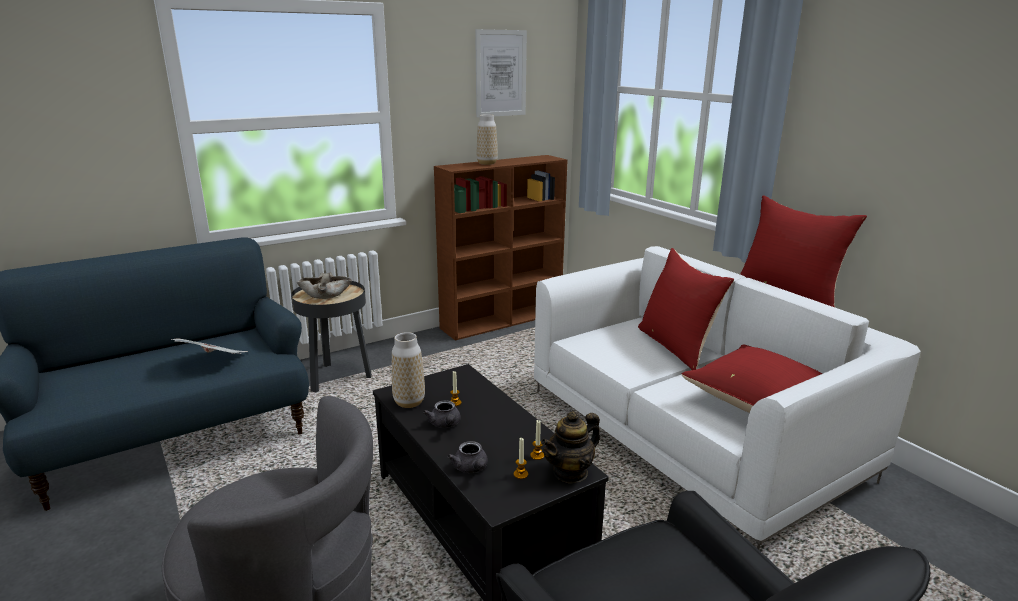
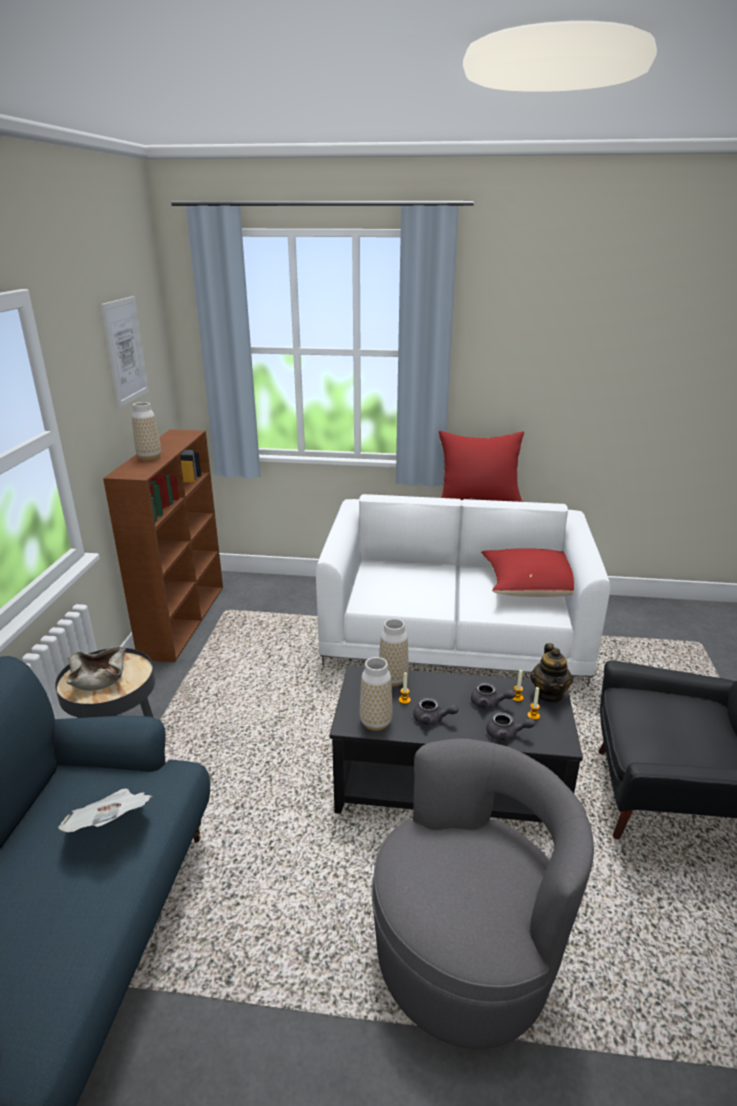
camera: 50 degrees left, 5 degrees up
red pillow [638,248,734,370] -> none
none -> vase [379,618,409,687]
none -> grey teapot [471,682,516,709]

